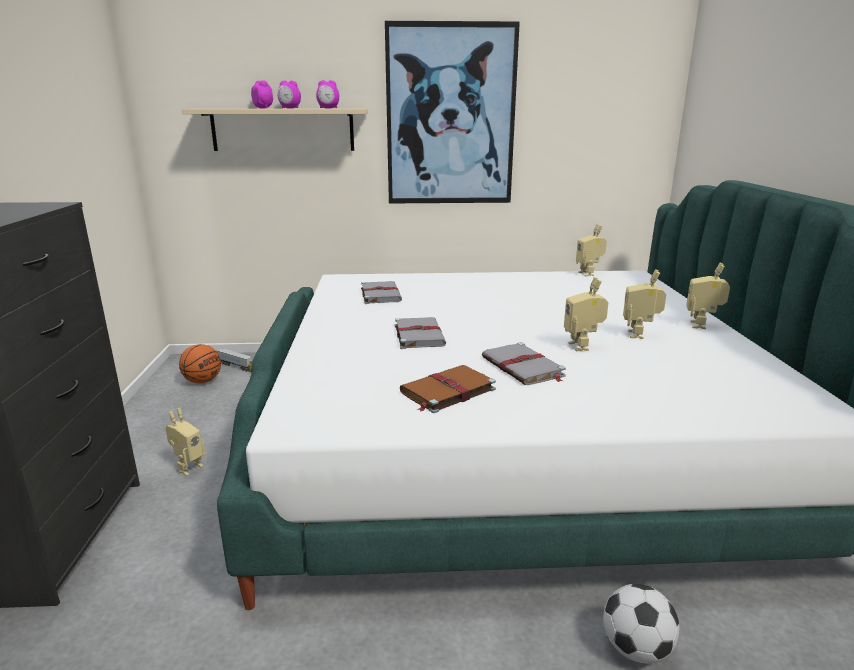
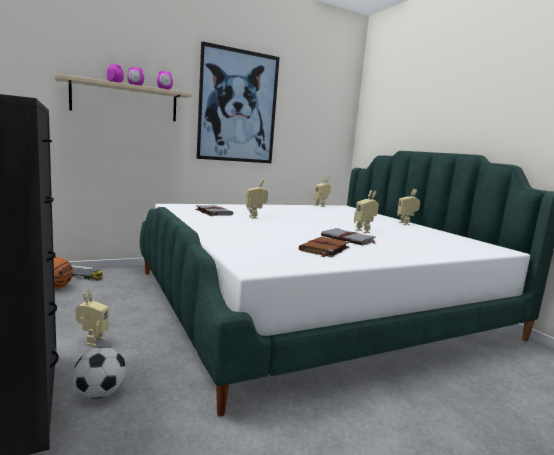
camera: 25 degrees left, 10 degrees down
grey book [395,317,446,349] -> none
football [603,584,679,664] -> football moved to [73,347,126,399]
toy robot [623,269,666,339] -> toy robot moved to [246,179,268,219]

